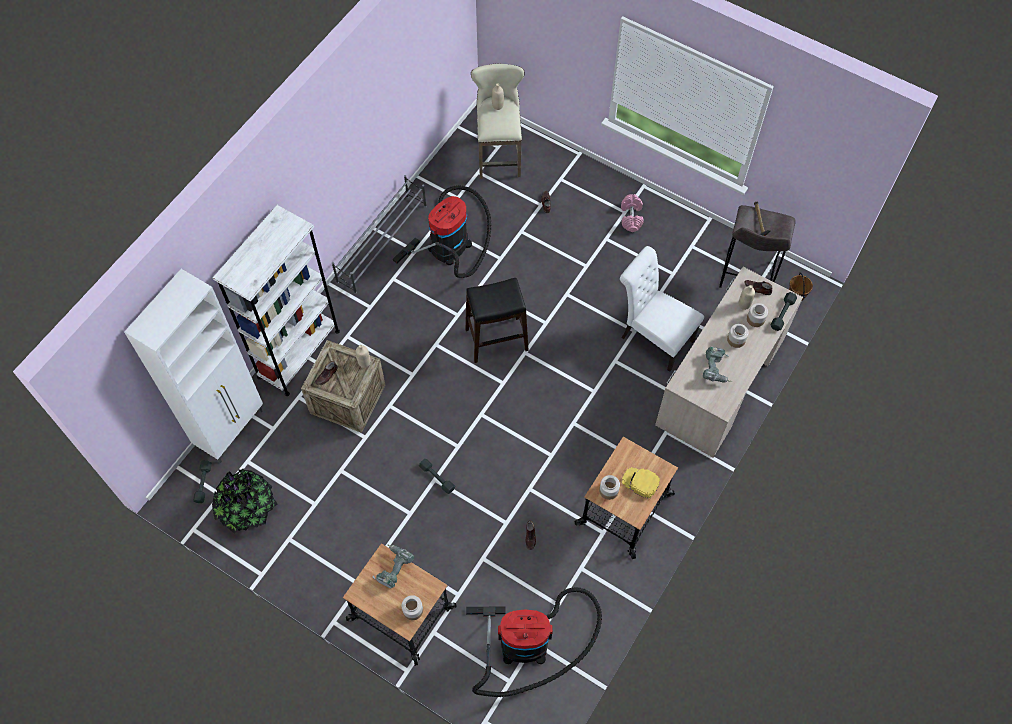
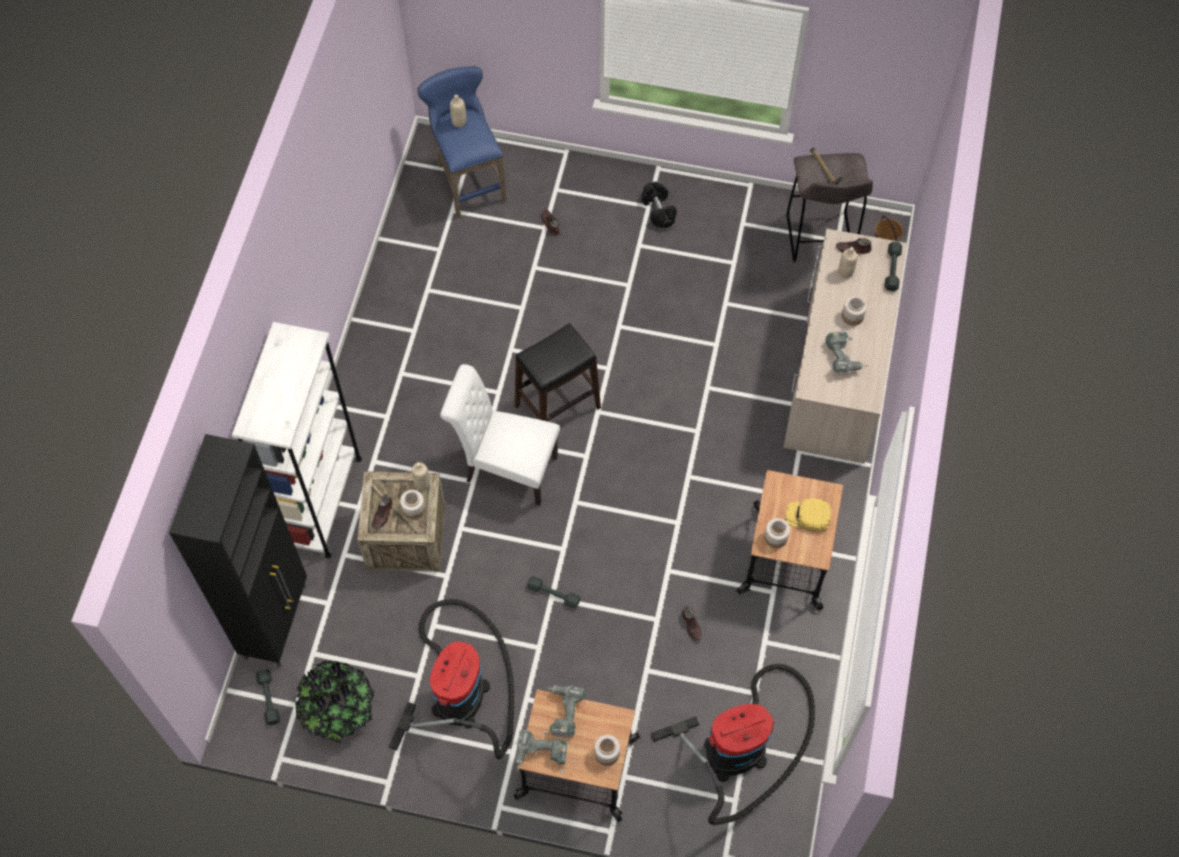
camera: 20 degrees left, 0 degrees up
white cabinet [124,269,263,463] -> black cabinet [169,434,307,667]
grey shoe rack [332,175,427,294] -> none
vacuum cleaner [393,185,491,278] -> vacuum cleaner moved to [389,599,514,759]
beige stool [471,63,524,179] -> blue stool [417,66,507,218]
white chair [620,246,704,372] -> white chair moved to [440,364,560,506]
pink dumbbell [621,194,644,232] -> black dumbbell [642,181,677,228]
jar [747,303,768,327] -> jar moved to [400,490,425,520]
none -> power drill [516,730,567,774]

